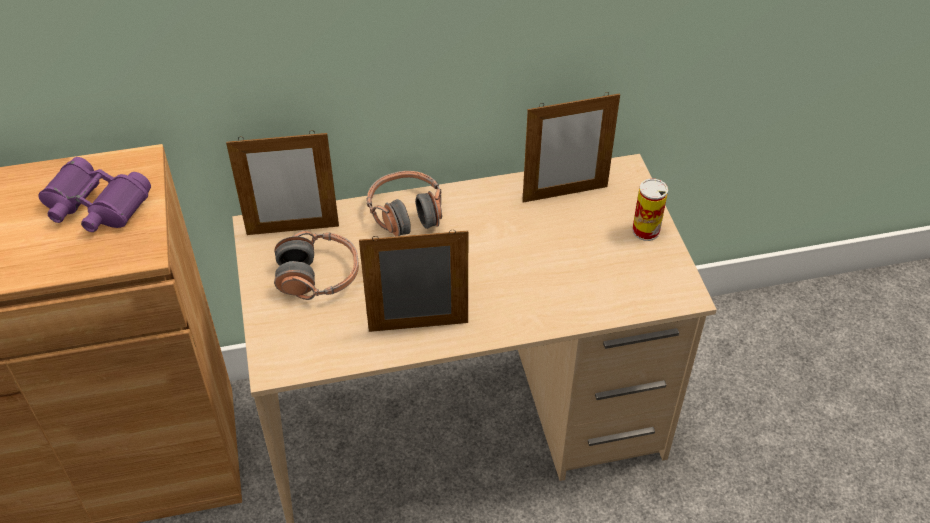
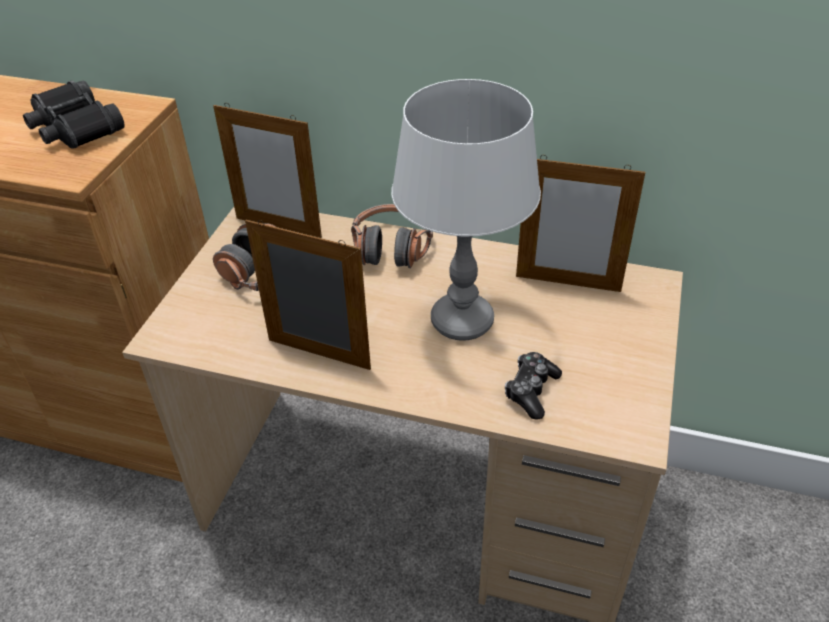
camera: 30 degrees right, 5 degrees down
purple binoculars [38,157,151,232] -> black binoculars [23,80,125,149]
can [632,178,668,241] -> none
none -> white table lamp [391,79,541,341]
none -> game controller [505,352,562,419]

